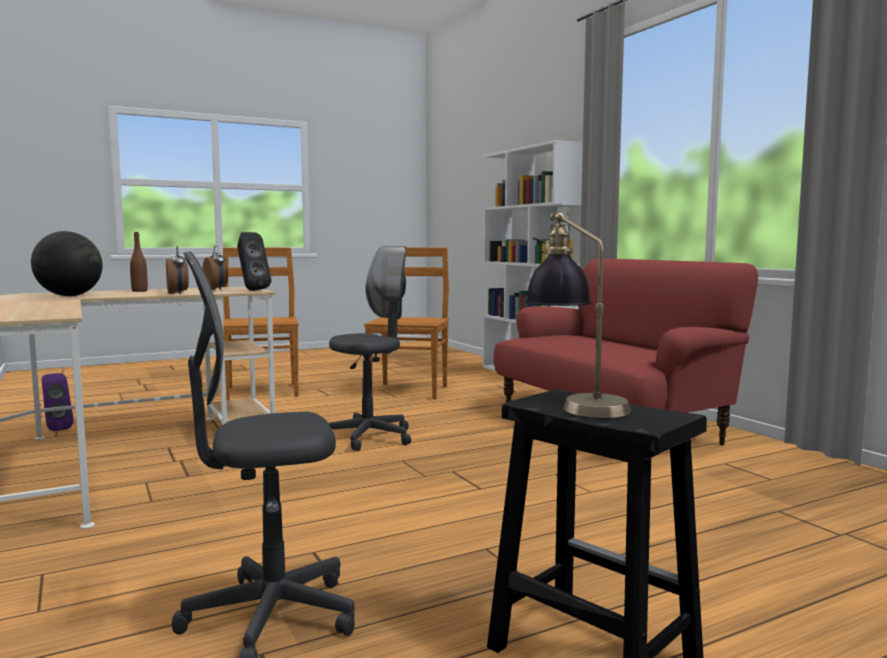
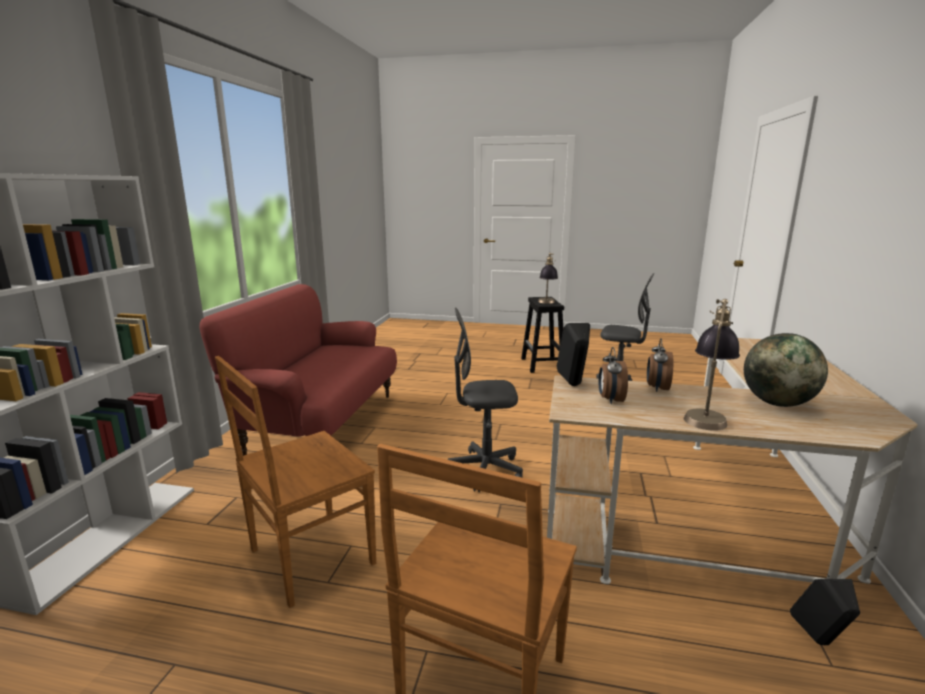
camera: 140 degrees left, 10 degrees up
purple speaker [42,373,74,431] -> black speaker [790,579,860,645]
brown bottle [130,232,148,292] -> table lamp [684,299,740,431]

